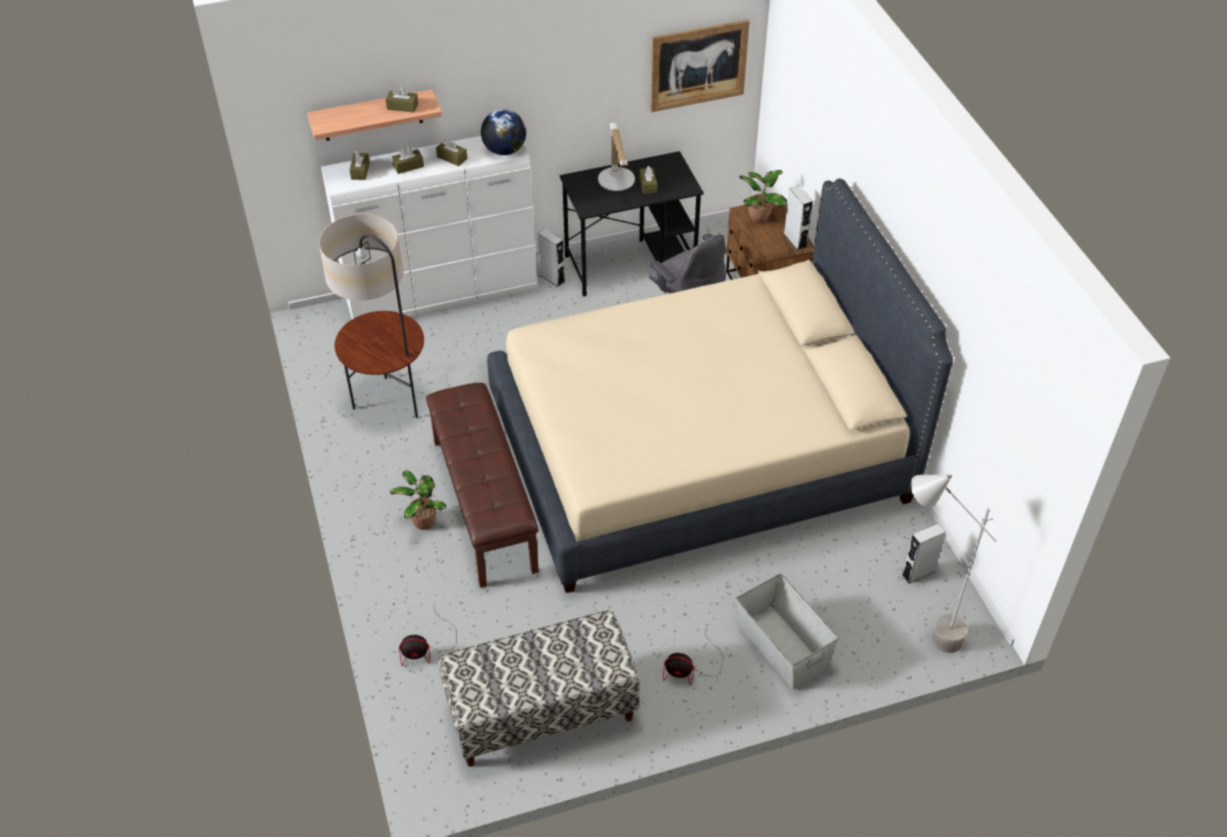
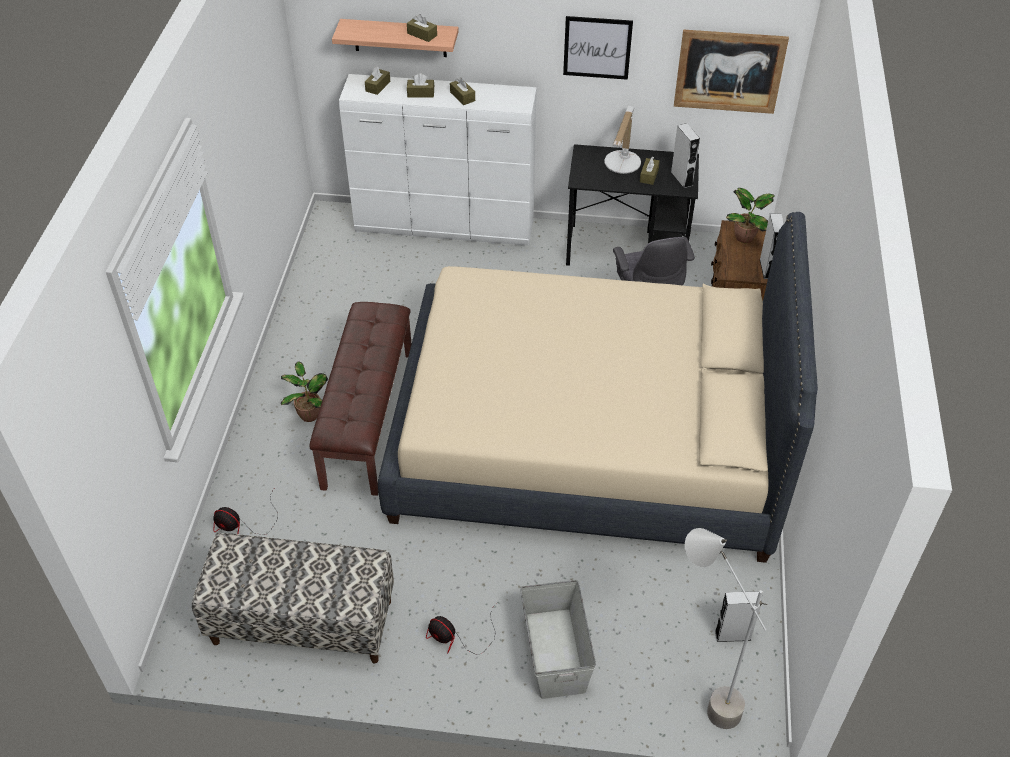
camera: 25 degrees right, 0 degrees up
floor lamp [319,214,424,418] -> none
globe [481,109,526,155] -> none
grey speaker [537,228,565,287] -> grey speaker moved to [671,123,700,188]
none -> picture [563,16,633,80]

